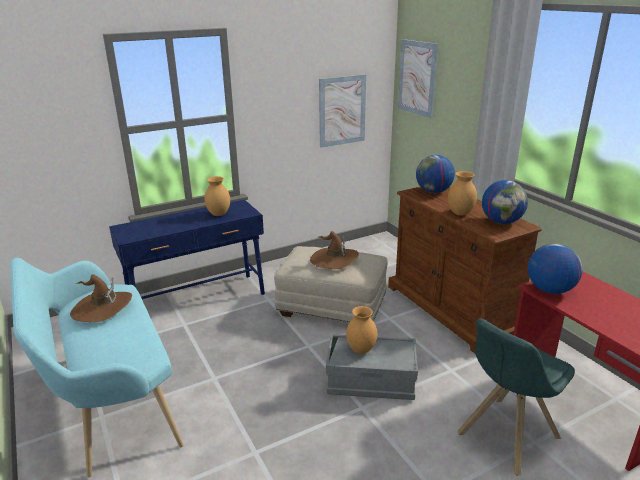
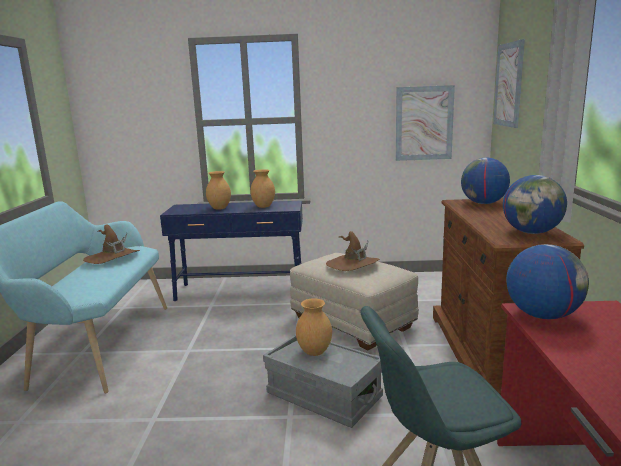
camera: 30 degrees right, 10 degrees down
brown vase [448,171,477,215] -> brown vase moved to [206,171,231,210]

